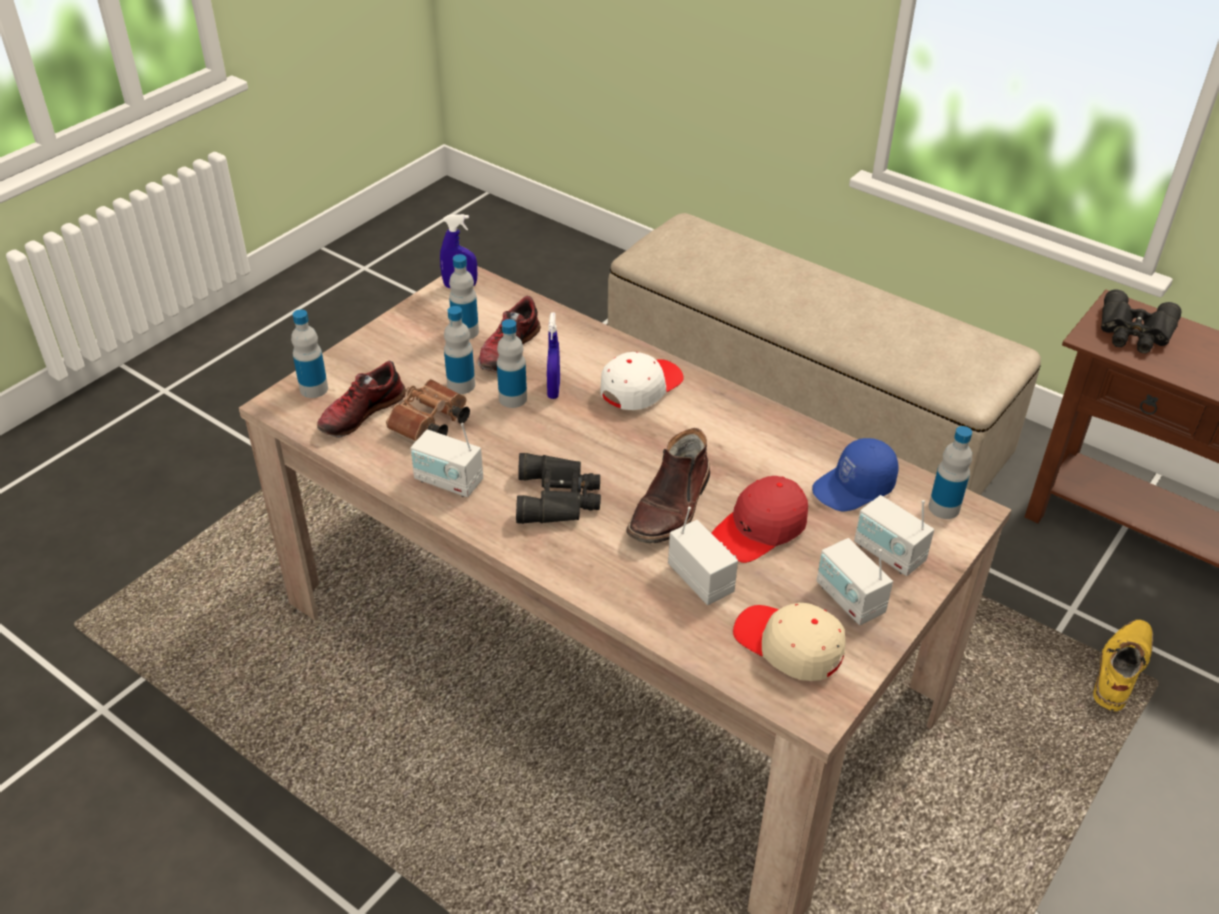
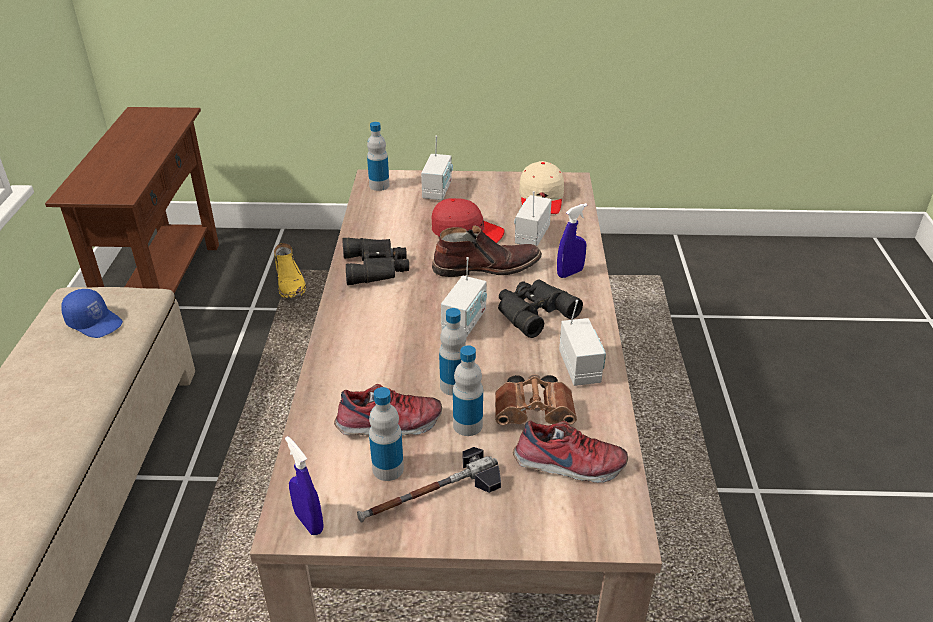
camera: 125 degrees left, 5 degrees down
bottle [291,309,328,398] -> none
blue spray bottle [547,313,560,399] -> blue spray bottle moved to [557,203,587,278]
white cap [600,352,684,410] -> none
blue cap [812,438,899,512] -> blue cap moved to [61,289,123,338]
radio [817,538,893,625] -> radio moved to [441,257,487,336]
yellow boot [1093,620,1153,711] -> yellow boot turned 105 degrees counterclockwise [274,243,306,298]
black binoculars [1101,289,1181,354] -> black binoculars moved to [342,238,409,285]
none -> hammer [357,447,501,523]

